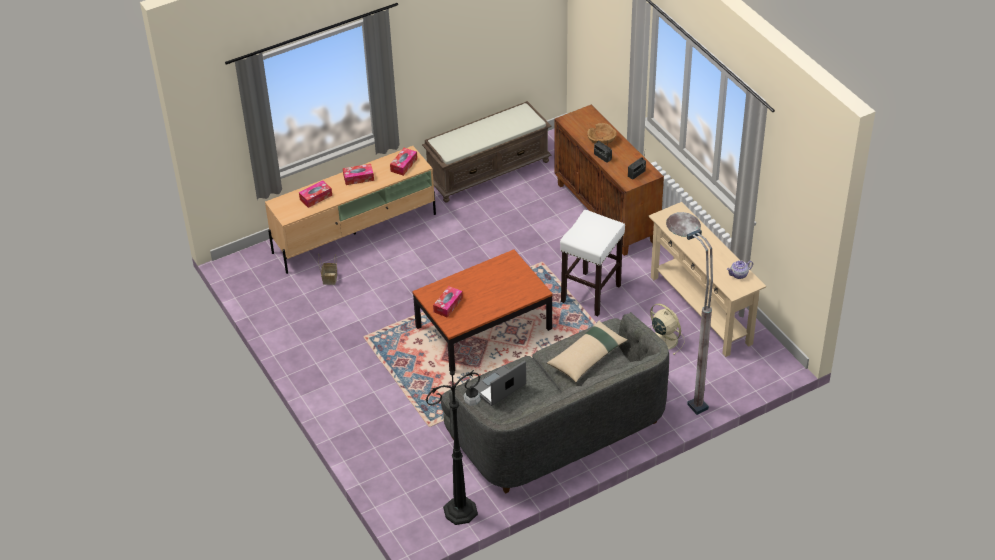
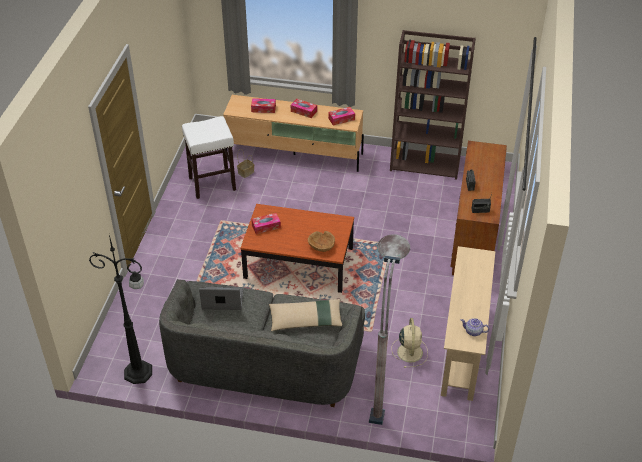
camera: 40 degrees right, 0 degrees up
brown bench [422,101,551,202] -> brown bookcase [390,30,476,180]
white stool [560,210,625,316] -> white stool moved to [182,116,236,199]
brown bowl [587,123,617,144] -> brown bowl moved to [308,231,335,252]

